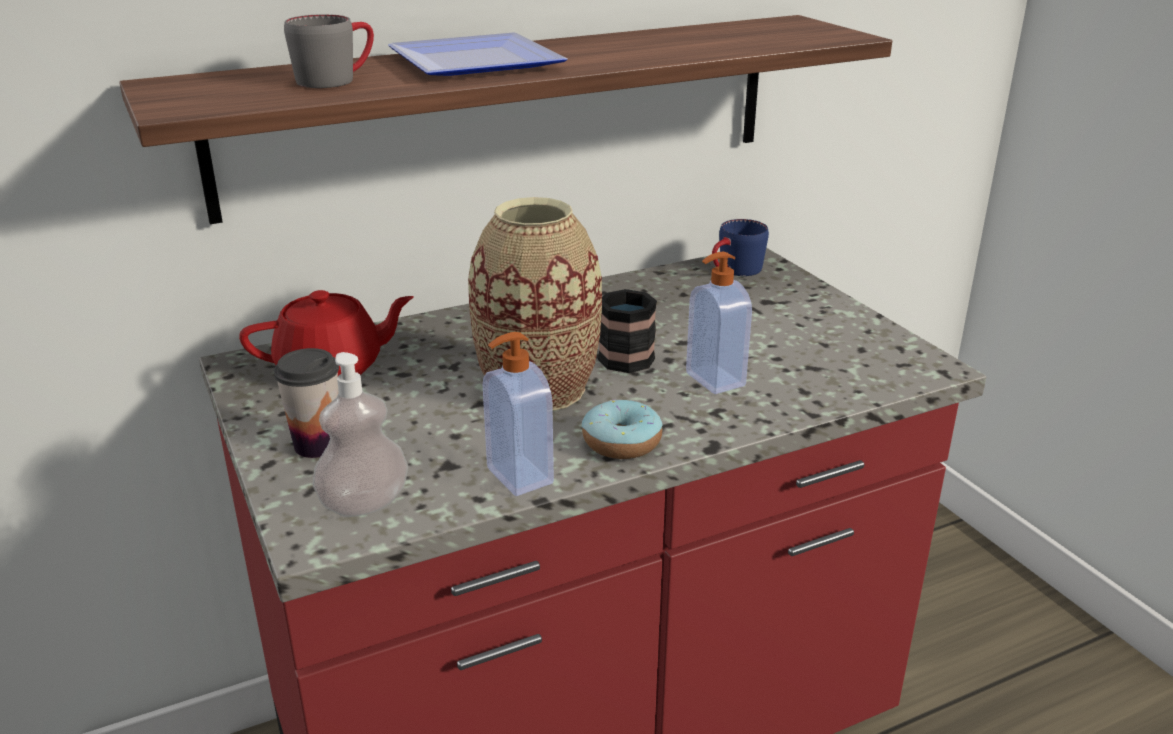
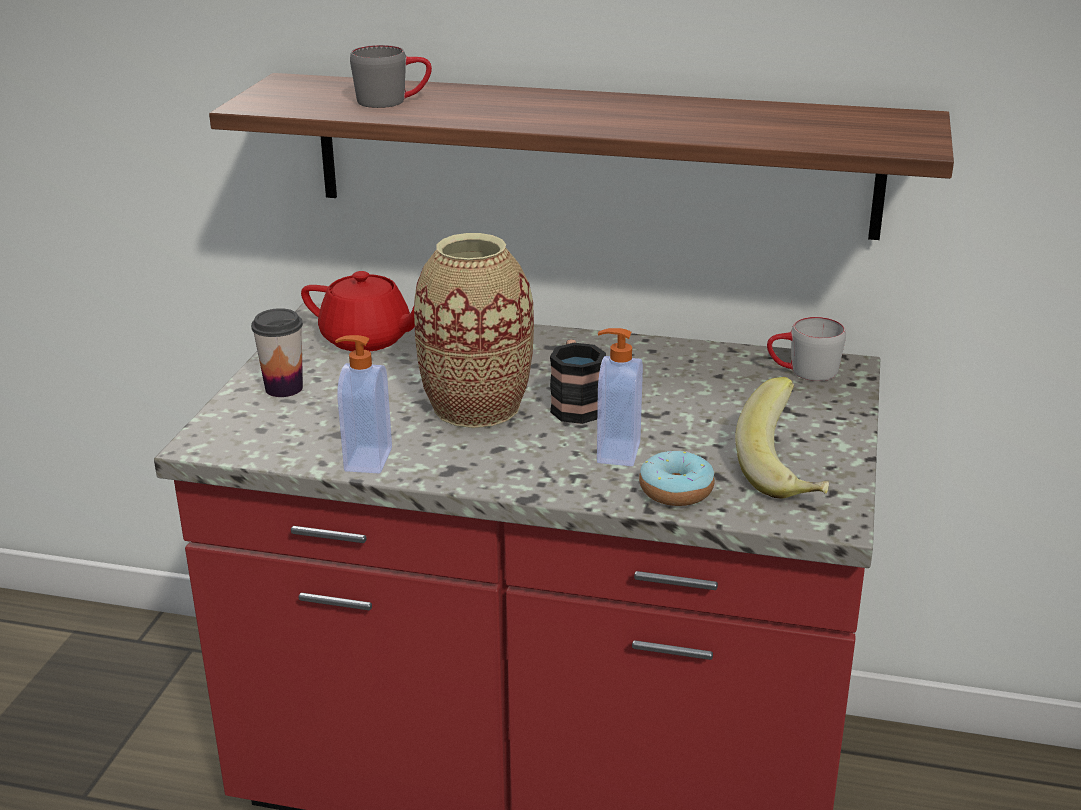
camera: 40 degrees right, 0 degrees up
soap dispenser [313,352,408,517] -> none
plate [388,32,567,76] -> none
donut [582,400,662,459] -> donut moved to [639,451,715,506]
blue mug [712,219,769,276] -> grey mug [767,317,846,381]
none -> banana [735,377,829,498]

